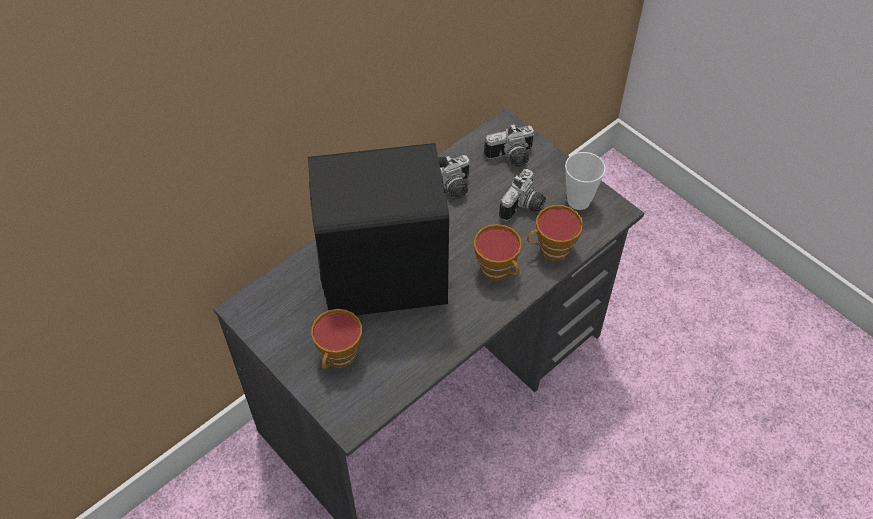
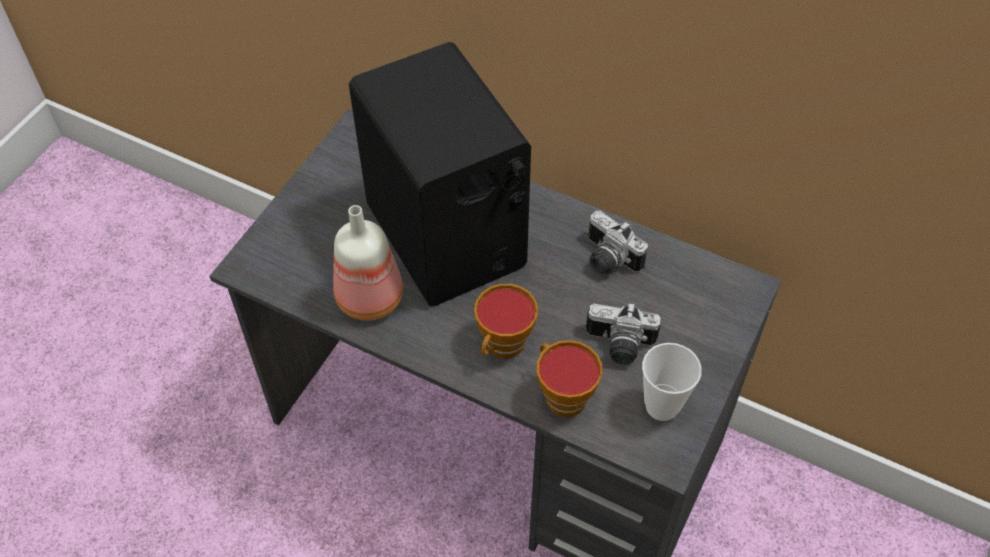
camera: 70 degrees right, 0 degrees up
cup [311,309,362,369] -> none
camera [484,124,534,167] -> none
none -> bottle [333,205,403,321]

